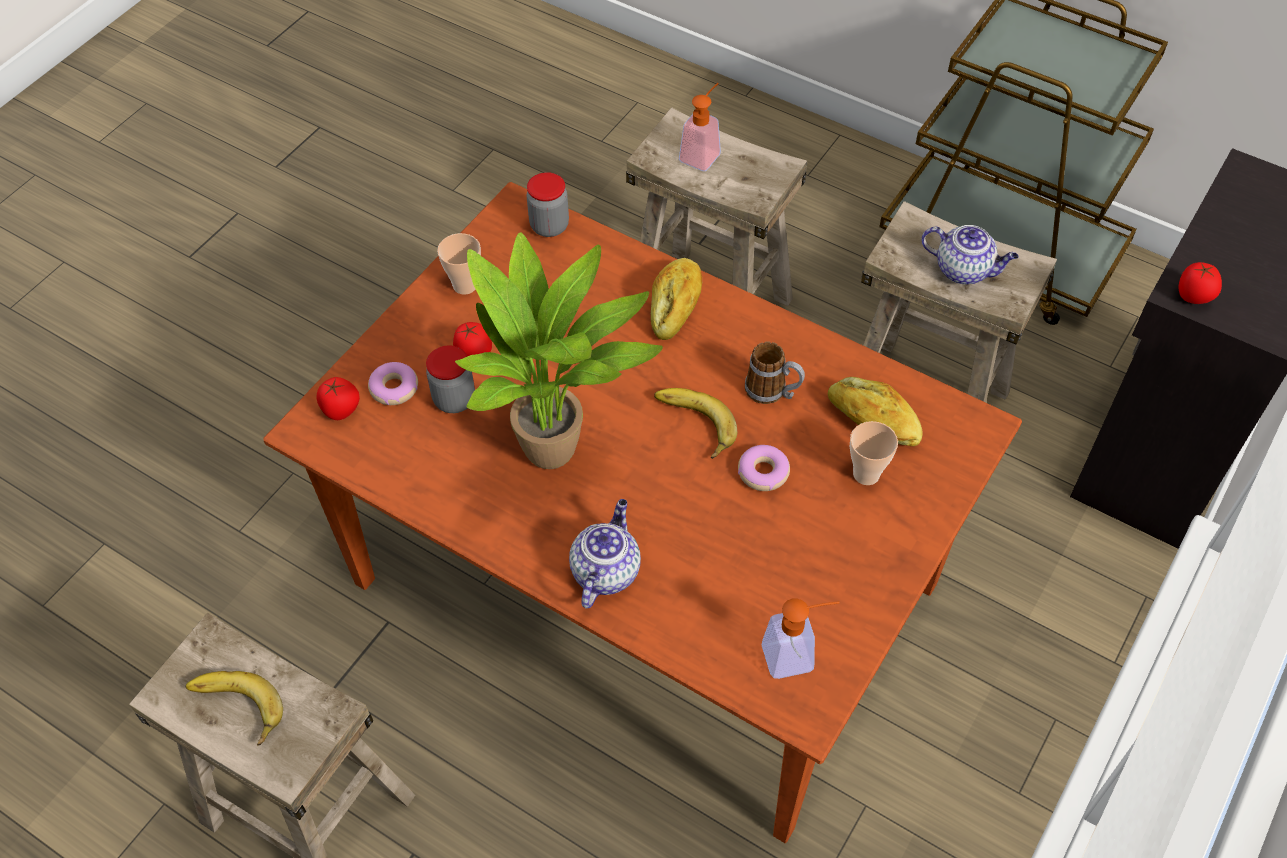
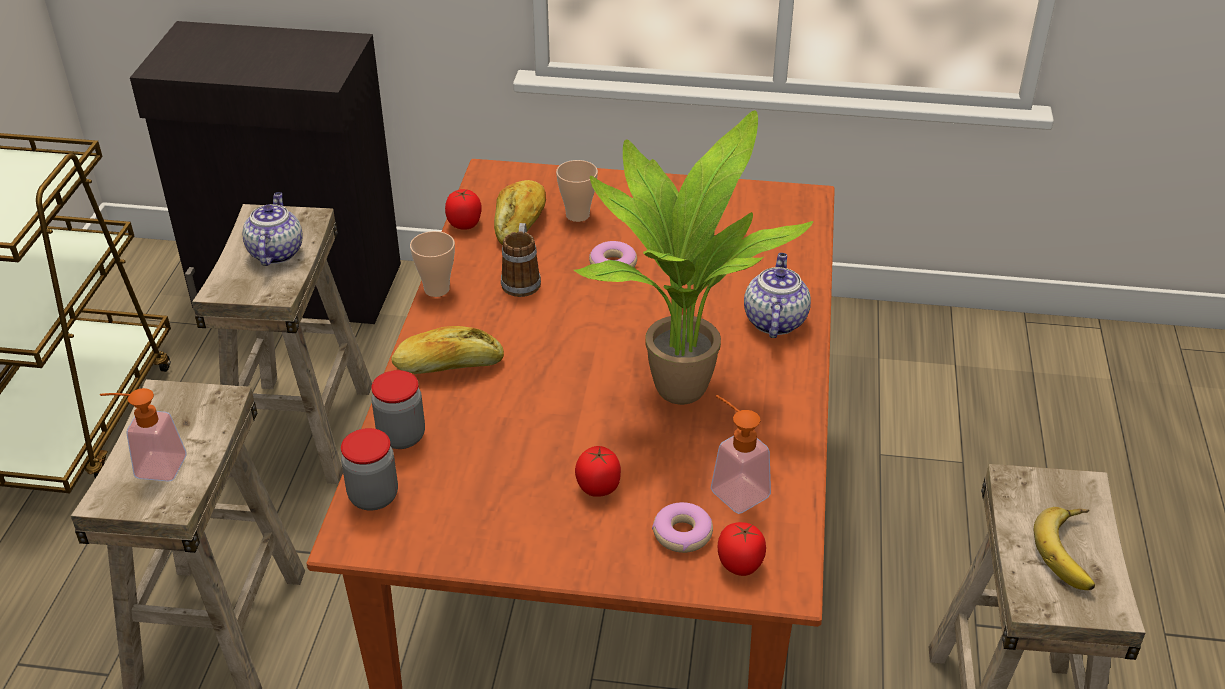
camera: 115 degrees left, 15 degrees down
jar [426,345,475,413] -> jar moved to [371,370,425,449]
cup [437,233,481,294] -> cup moved to [410,231,455,297]
teapot [569,499,641,608] -> teapot turned 105 degrees clockwise [744,253,811,338]
banana [654,388,737,459] -> none
soap dispenser [762,599,840,679] -> soap dispenser moved to [711,395,771,514]
tomato [1179,262,1222,304] -> tomato moved to [445,189,481,230]

